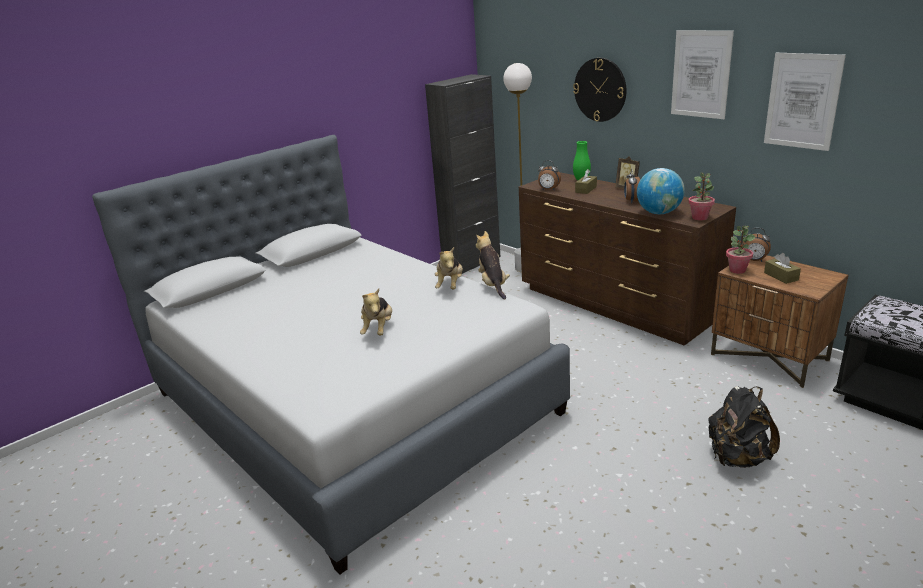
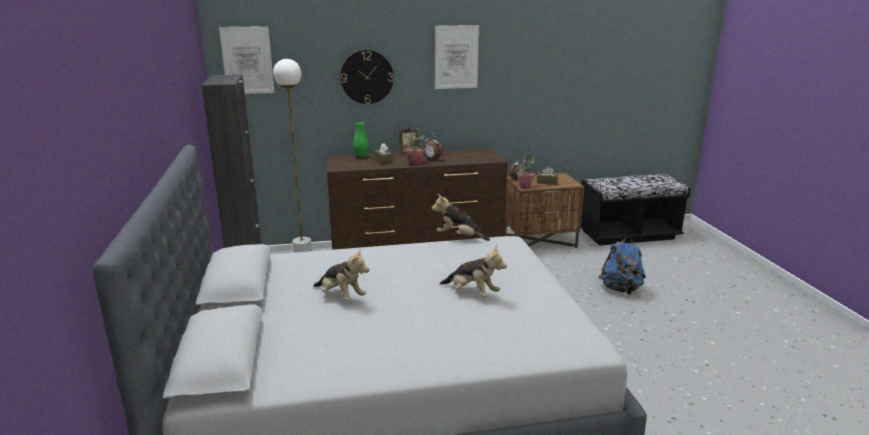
camera: 60 degrees left, 5 degrees down
plush toy [435,247,463,290] -> plush toy moved to [313,250,370,301]
alarm clock [538,160,561,191] -> none
globe [637,168,685,214] -> none
potted plant [688,173,715,221] -> potted plant moved to [406,128,425,165]
black backpack [708,386,780,468] -> blue backpack [599,237,646,294]
picture [764,53,846,151] -> picture moved to [219,26,275,94]

